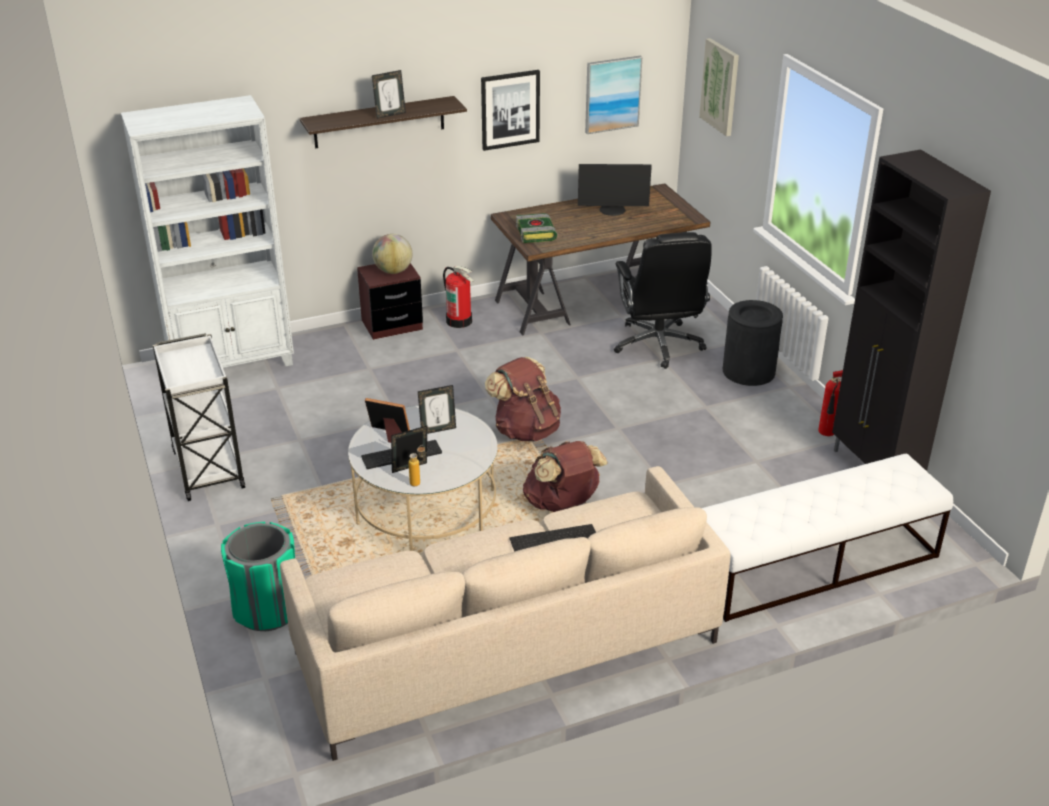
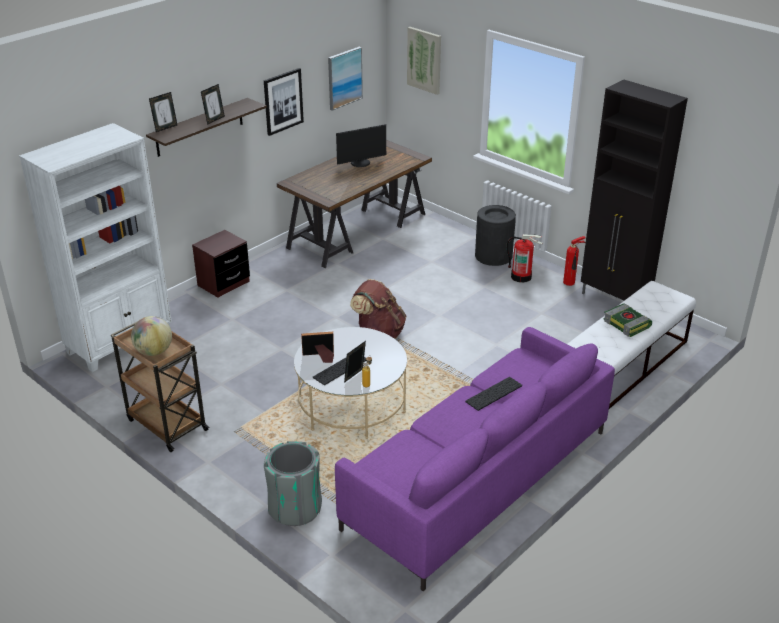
camera: 25 degrees left, 0 degrees up
white cart [153,333,246,501] -> brown cart [111,321,209,452]
green trash can [221,522,295,631] -> grey trash can [264,441,322,526]
beige sofa [280,466,730,761] -> purple sofa [335,327,615,592]
globe [372,234,412,274] -> globe moved to [131,316,172,356]
picture frame [418,385,456,434] -> picture frame moved to [149,92,177,132]
fire extinguisher [443,266,474,328] -> fire extinguisher moved to [507,234,543,283]
book [516,213,557,243] -> book moved to [603,304,652,337]
brown backpack [523,441,608,512] -> none
black office chair [614,232,712,369] -> none

